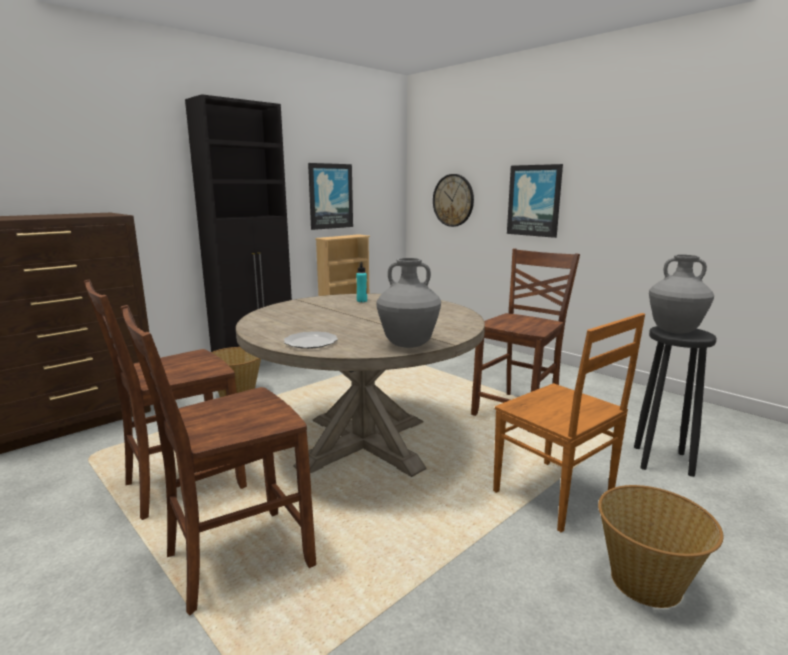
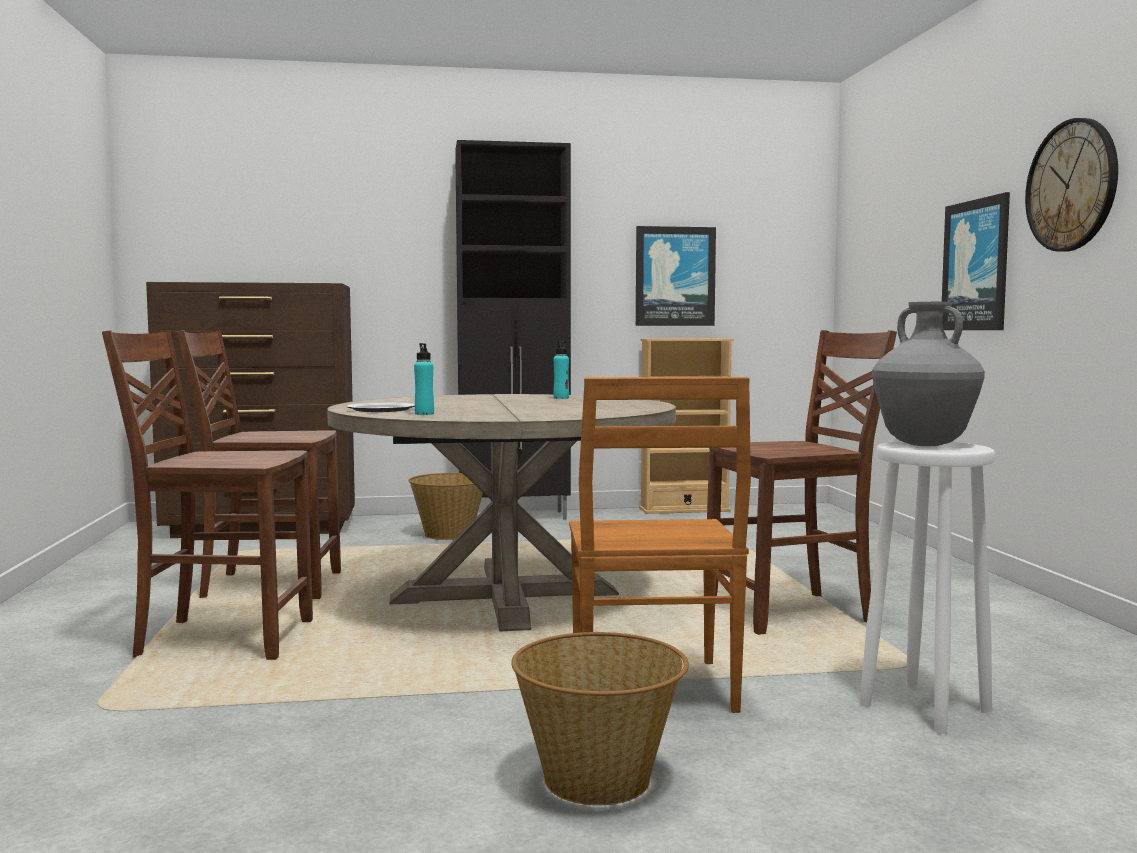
camera: 35 degrees right, 10 degrees down
grey vase [376,258,441,348] -> none
wall clock [433,174,474,227] -> wall clock moved to [1025,118,1118,252]
black stool [634,326,717,477] -> white stool [860,441,995,734]
none -> turquoise bottle [414,343,434,415]

